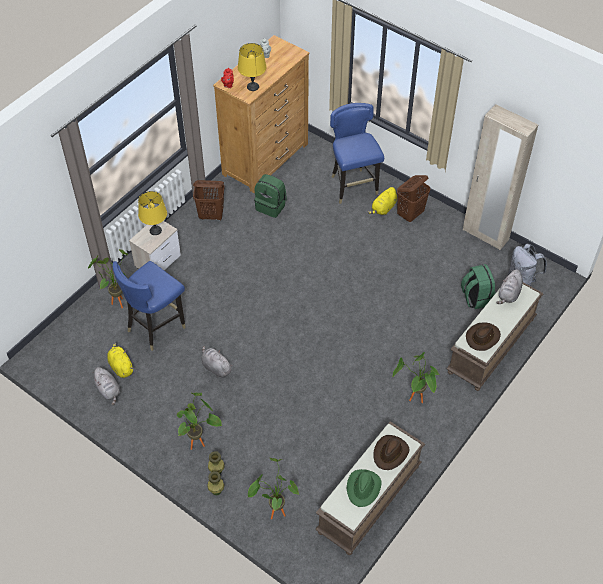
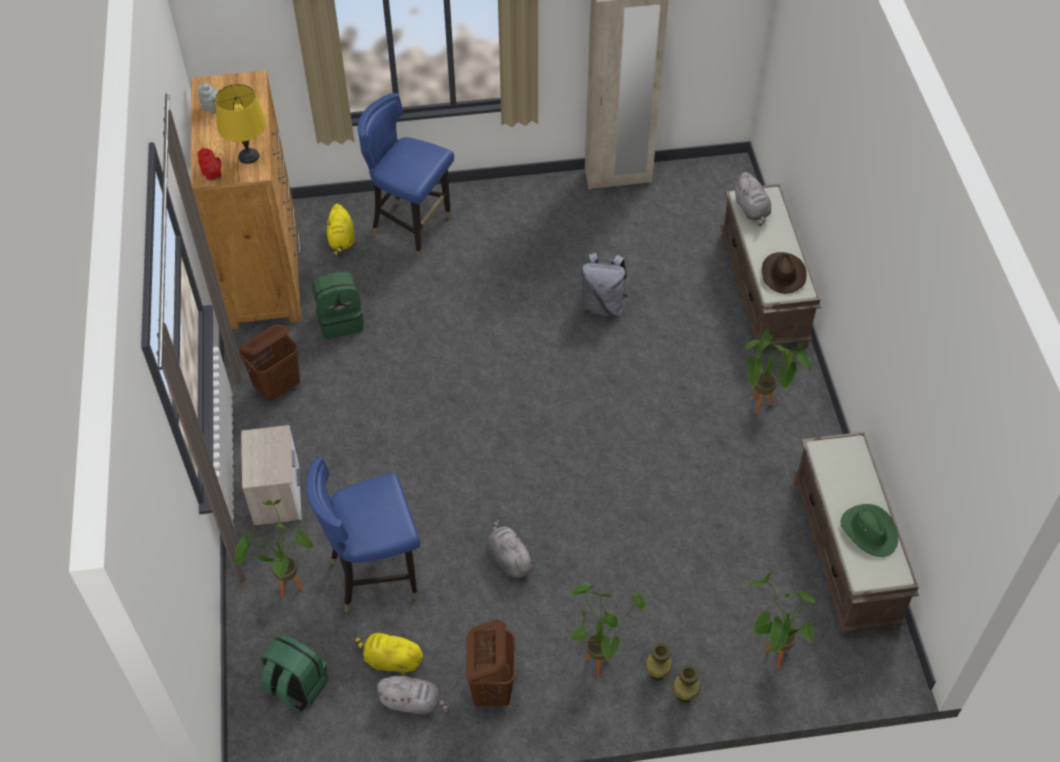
camera: 45 degrees left, 0 degrees up
blue chair [112,261,186,351] -> blue chair turned 75 degrees clockwise [306,457,420,613]
yellow table lamp [138,191,167,235] -> none
grey plush toy [201,346,233,377] -> grey plush toy turned 60 degrees clockwise [487,519,535,578]
yellow plush toy [368,187,397,215] -> yellow plush toy moved to [326,204,354,256]
brown hat [374,435,410,470] -> none
brown laundry basket [397,175,430,222] -> brown laundry basket moved to [466,619,515,706]
green backpack [461,264,496,309] -> green backpack moved to [260,633,329,713]
grey backpack [508,243,547,286] -> grey backpack moved to [579,253,628,317]

